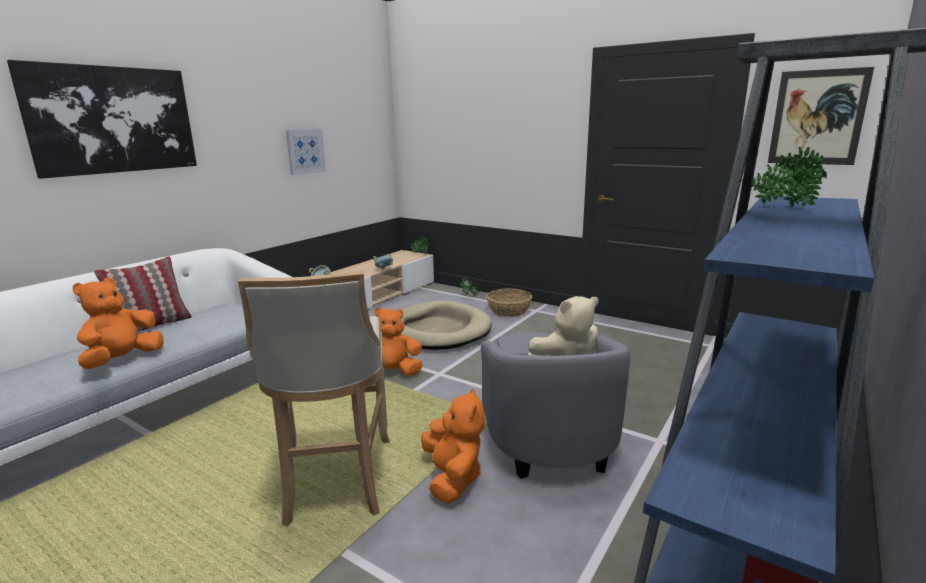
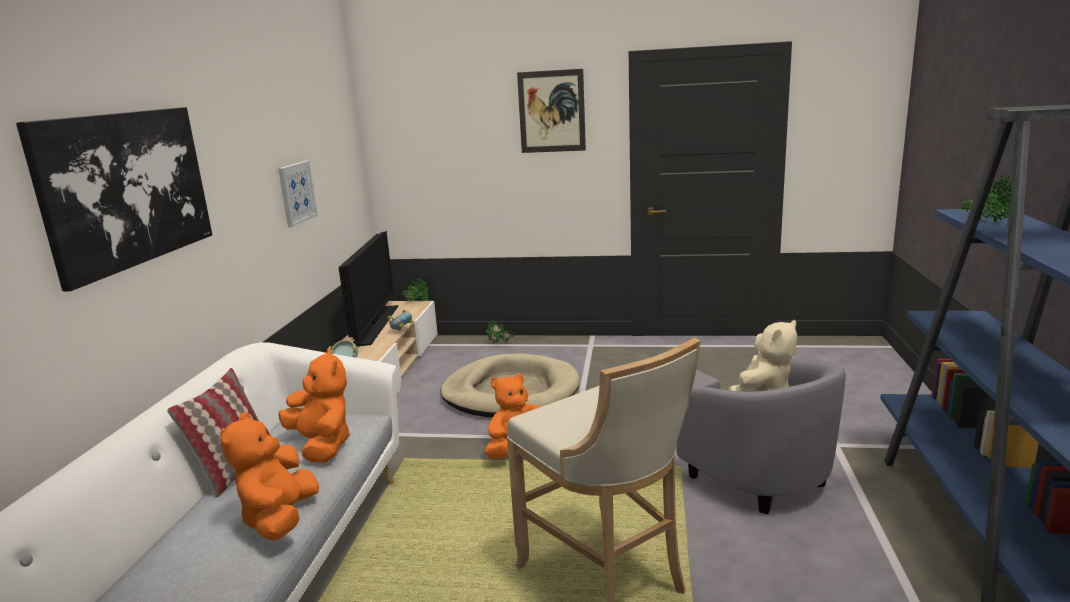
camera: 25 degrees left, 0 degrees up
orange plush toy [421,388,484,503] -> orange plush toy moved to [279,349,350,462]
basket [487,288,532,317] -> none
picture [768,67,874,165] -> picture moved to [517,69,586,153]
none -> television [338,231,398,346]

